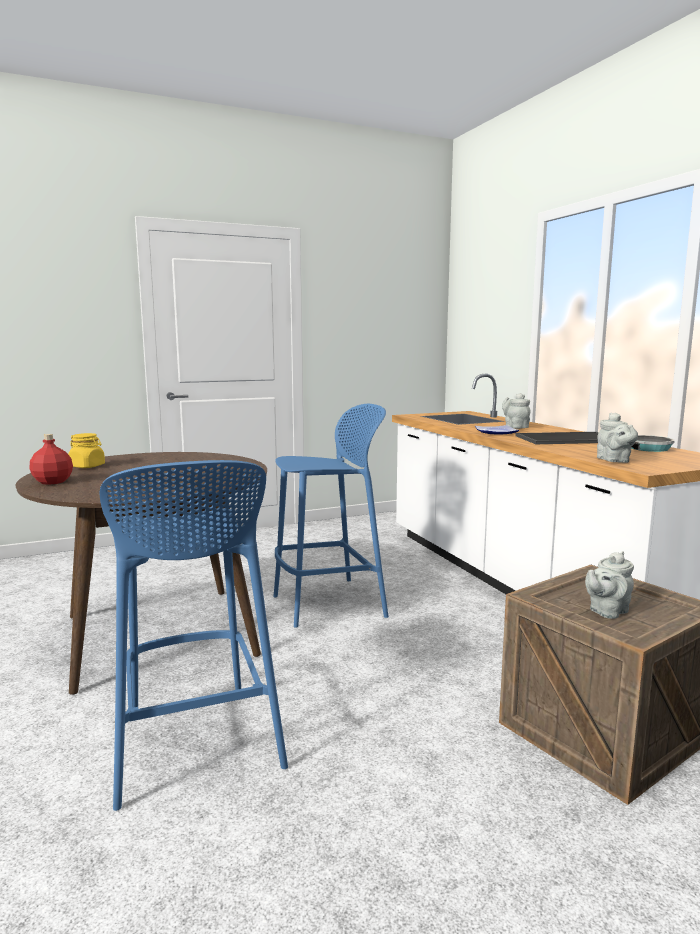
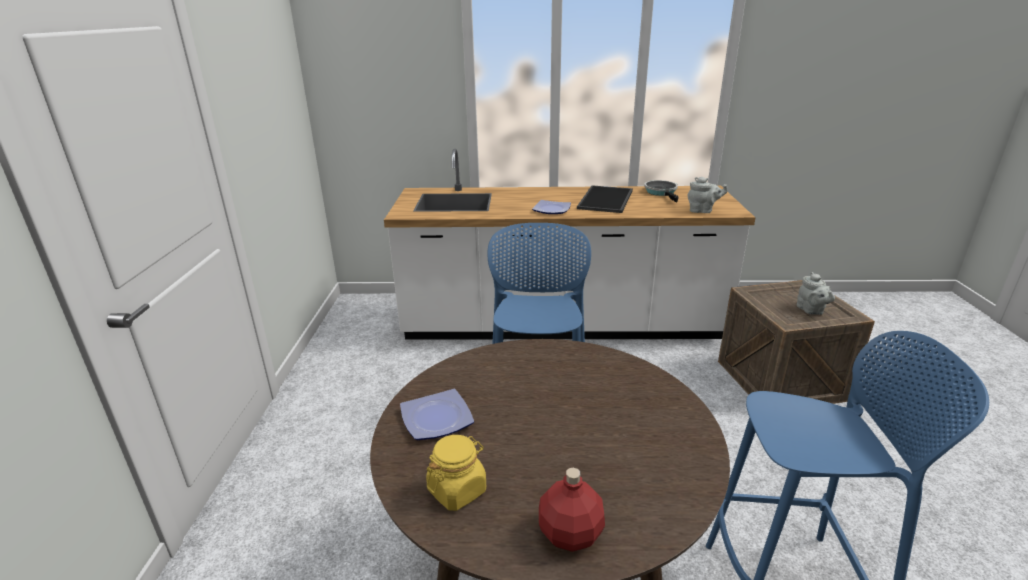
camera: 65 degrees left, 15 degrees up
grey teapot [502,393,530,429] -> none
none -> plate [400,389,474,440]

